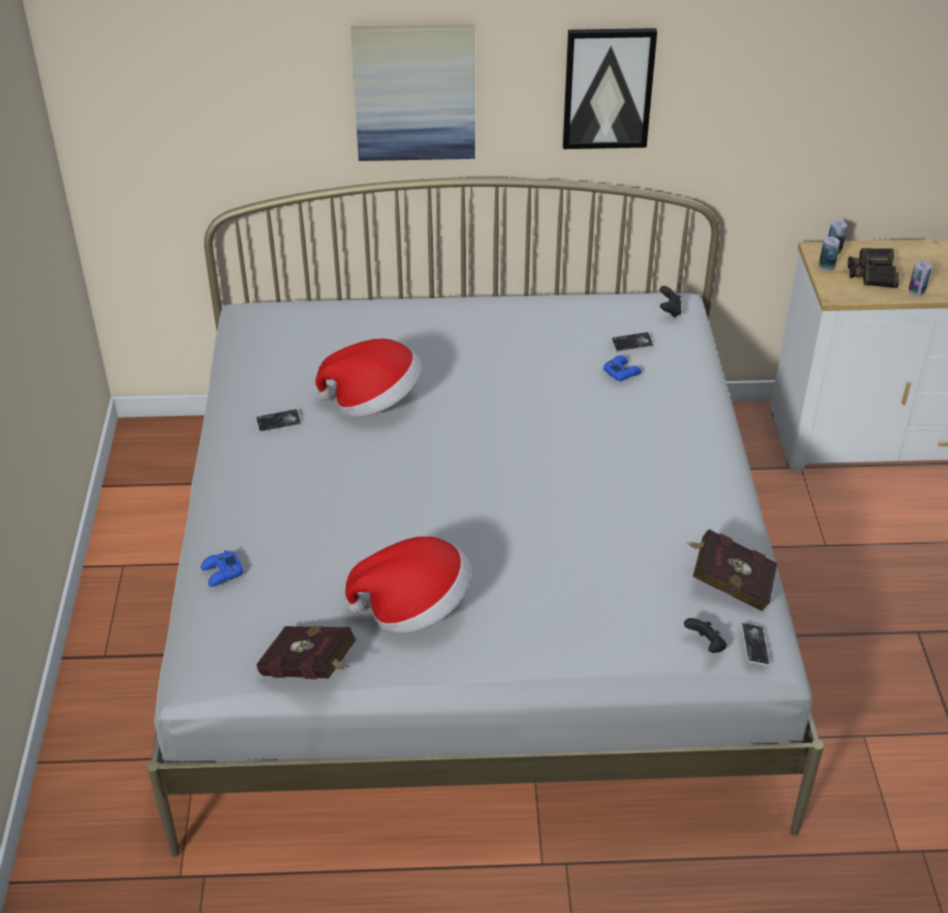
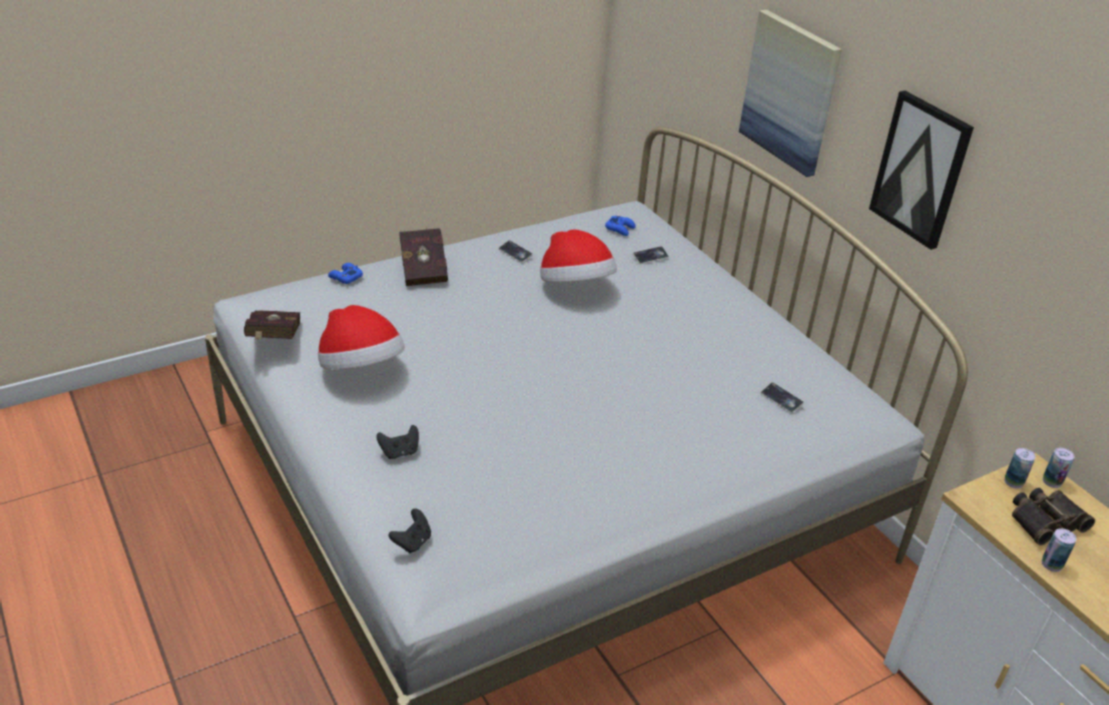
camera: 60 degrees right, 5 degrees down
blue game controller [603,355,642,381] -> blue game controller moved to [605,216,636,236]
black game controller [660,286,682,318] -> black game controller moved to [376,425,419,459]
red book [687,529,777,611] -> red book moved to [399,227,448,286]
phone [741,623,770,666] -> phone moved to [633,246,669,264]

